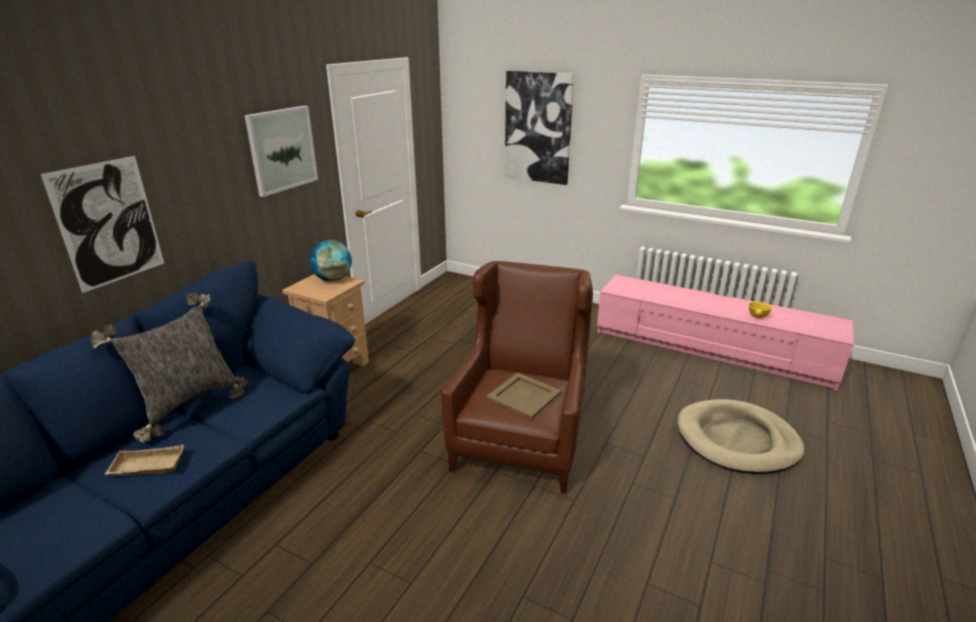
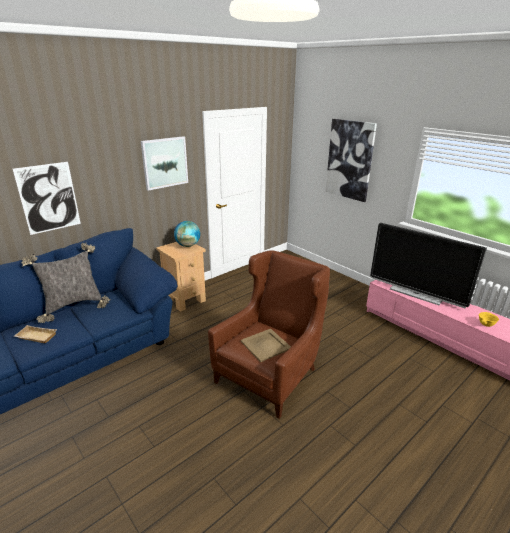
camera: 20 degrees right, 0 degrees up
beige dog bed [677,399,805,474] -> none
none -> television [370,223,487,308]

